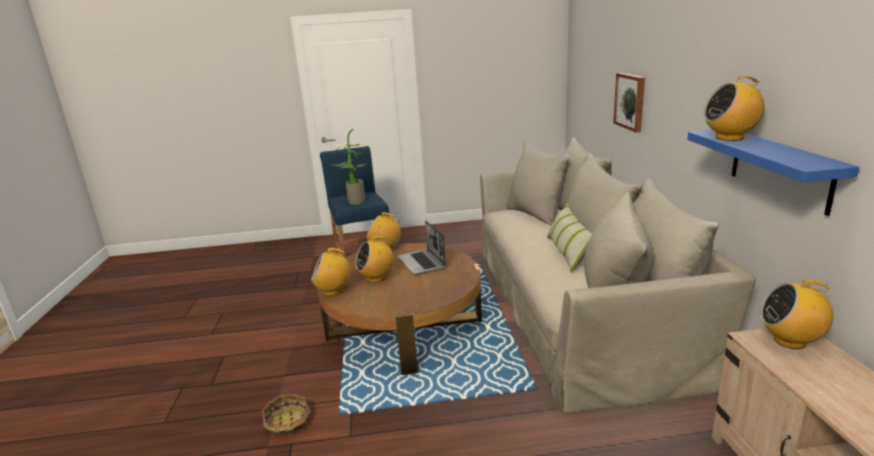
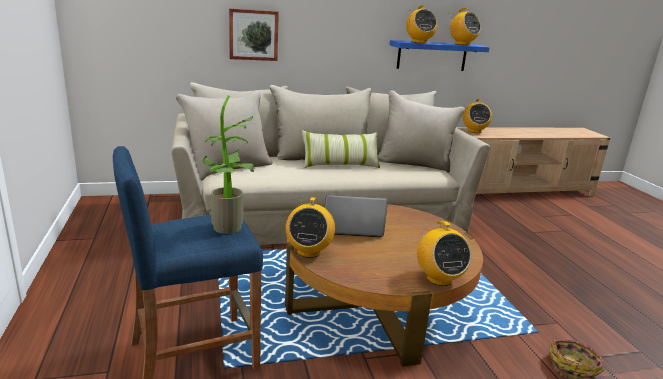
camera: 100 degrees left, 0 degrees up
radio [355,236,394,283] -> radio moved to [449,8,481,45]
laptop [398,221,446,275] -> laptop turned 150 degrees counterclockwise [325,195,388,237]

